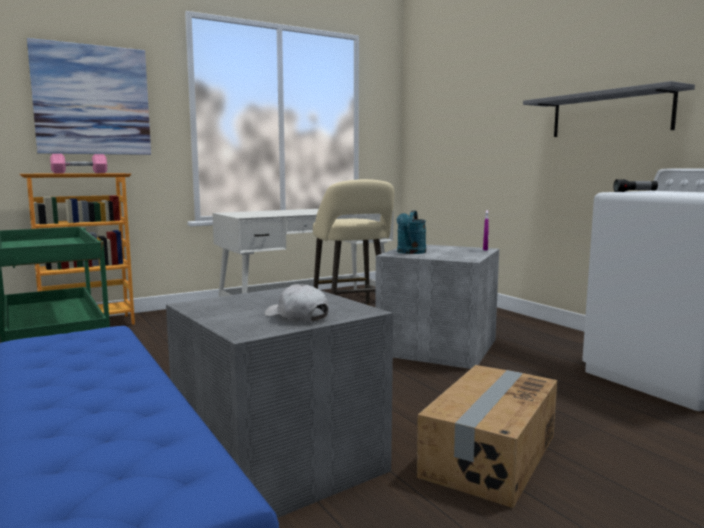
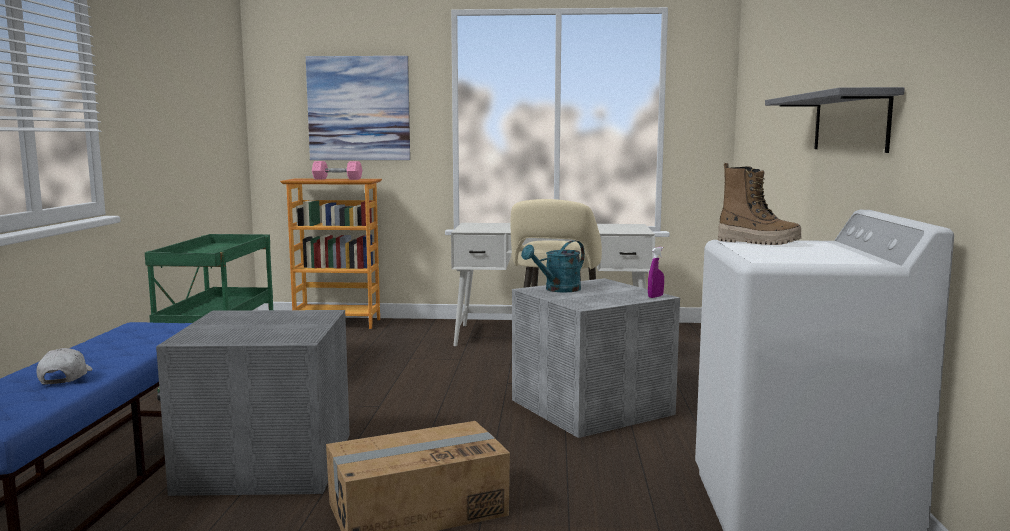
camera: 35 degrees right, 0 degrees up
white cap [265,284,329,322] -> white cap moved to [36,348,93,385]
flashlight [613,179,658,192] -> boot [718,163,801,245]

